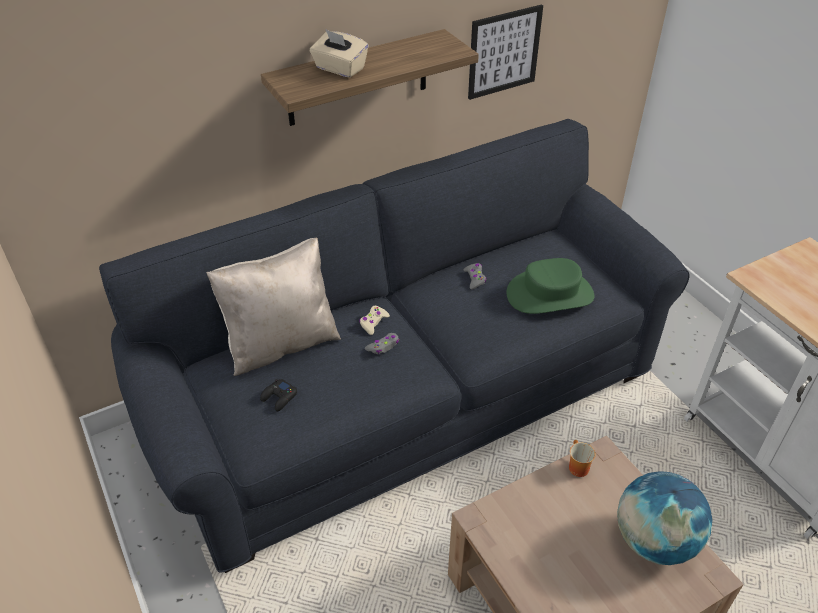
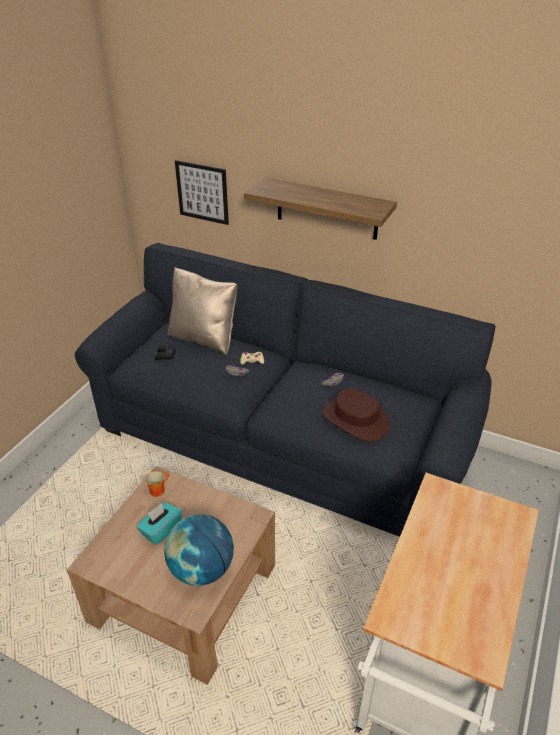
camera: 55 degrees right, 5 degrees down
beige tissue box [310,29,368,78] -> none
picture [468,4,543,100] -> picture moved to [175,160,229,225]
green hat [506,258,594,314] -> brown hat [322,388,390,441]
mug [569,440,596,477] -> mug moved to [145,471,169,497]
none -> turquoise tissue box [137,502,182,545]

